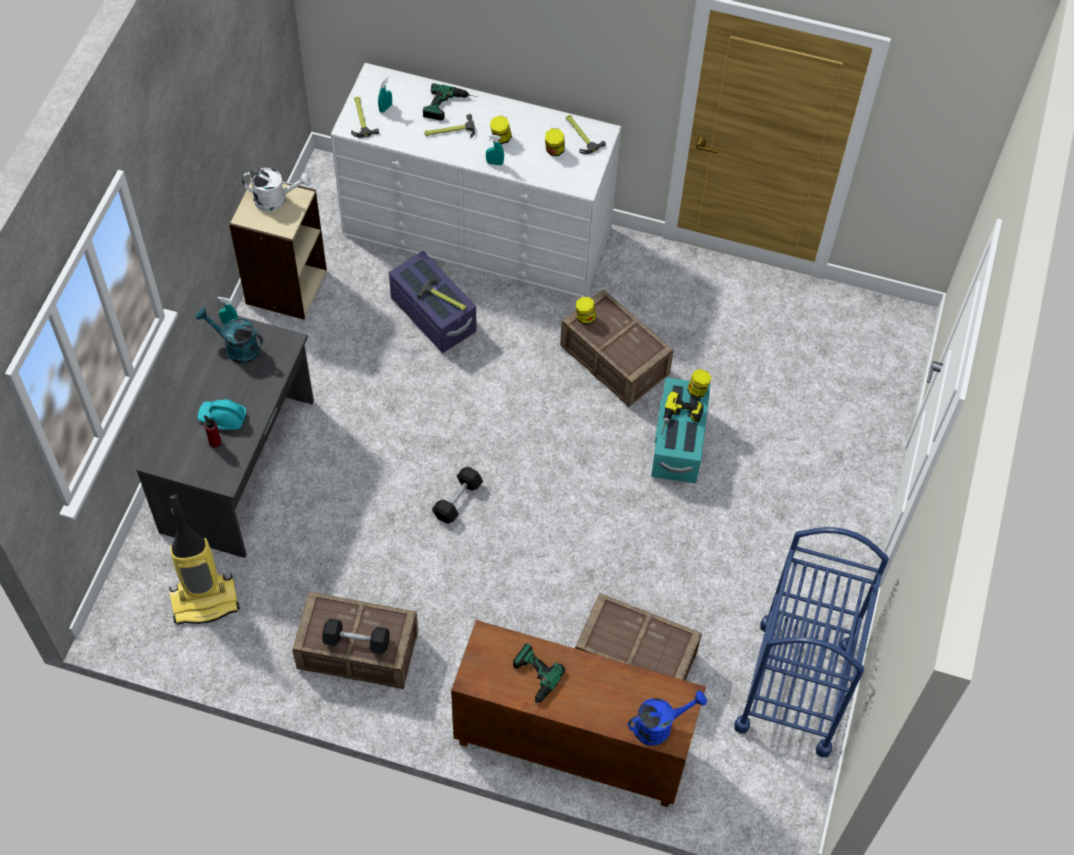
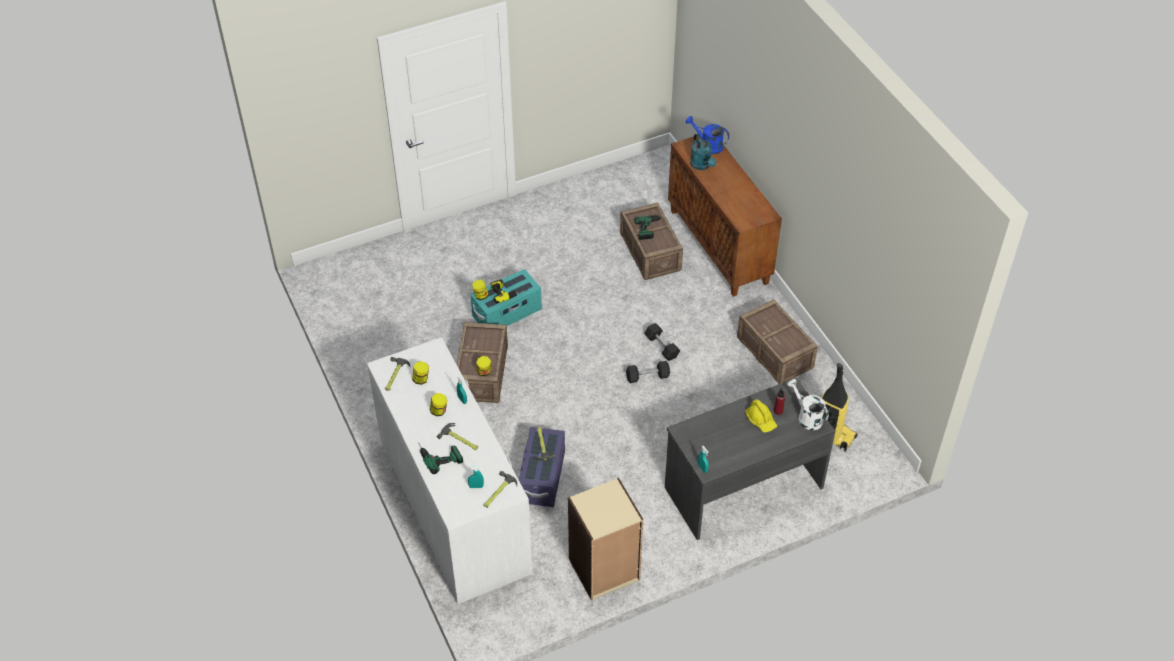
camera: 130 degrees left, 10 degrees down
turquoise watering can [196,308,263,364] -> turquoise watering can moved to [690,134,717,170]
turquoise hard hat [198,399,246,430] -> yellow hard hat [745,399,777,433]
white watering can [242,168,311,211] -> white watering can moved to [787,379,829,430]
black dumbbell [322,619,390,654] -> black dumbbell moved to [644,323,680,361]
power drill [513,643,565,711] -> power drill moved to [634,216,665,240]
blue cart [734,527,889,757] -> none

